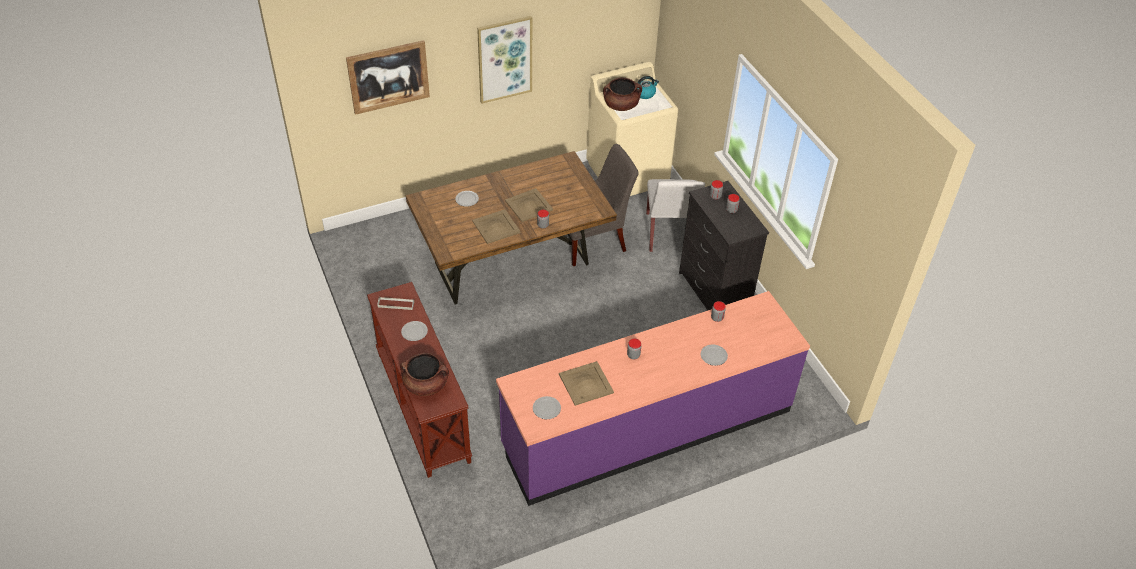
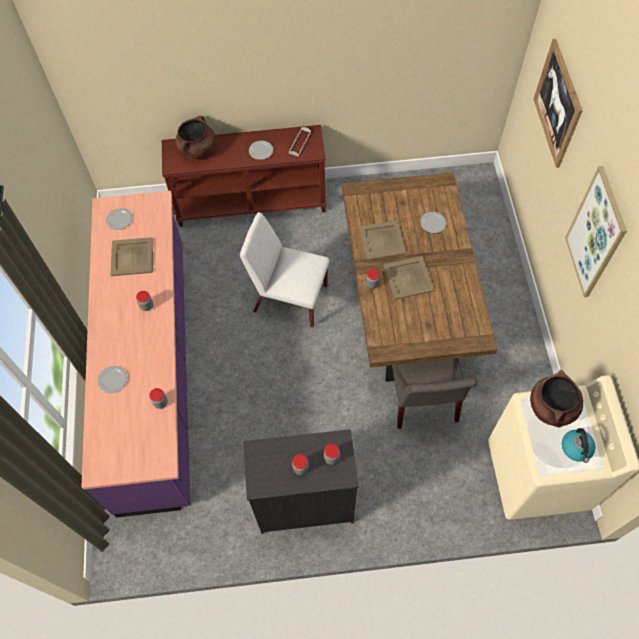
camera: 110 degrees right, 15 degrees up
white chair [646,179,705,252] -> white chair moved to [240,212,330,327]

